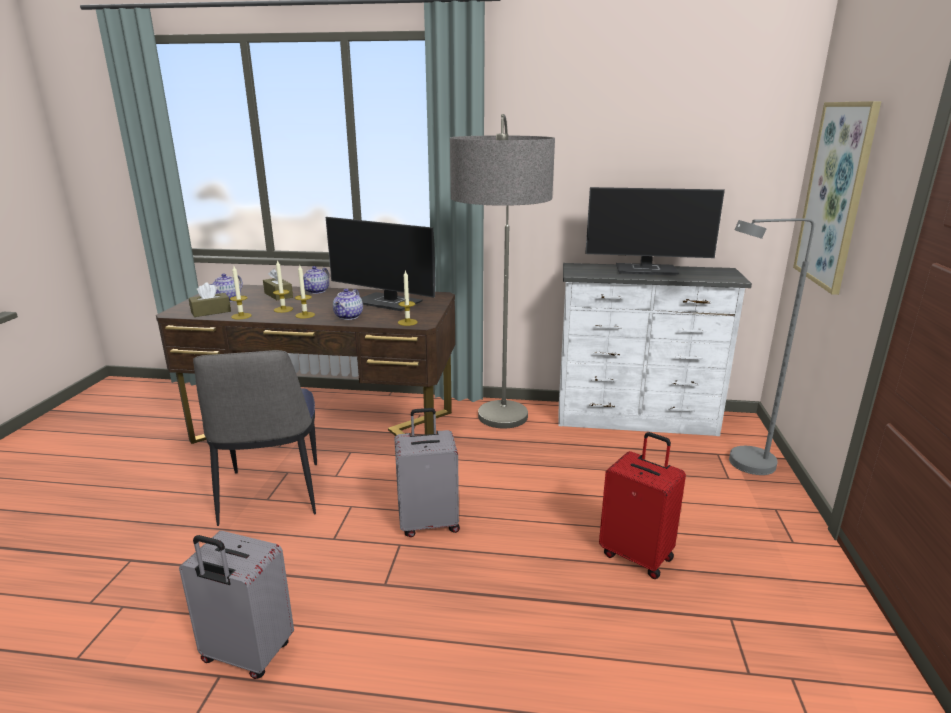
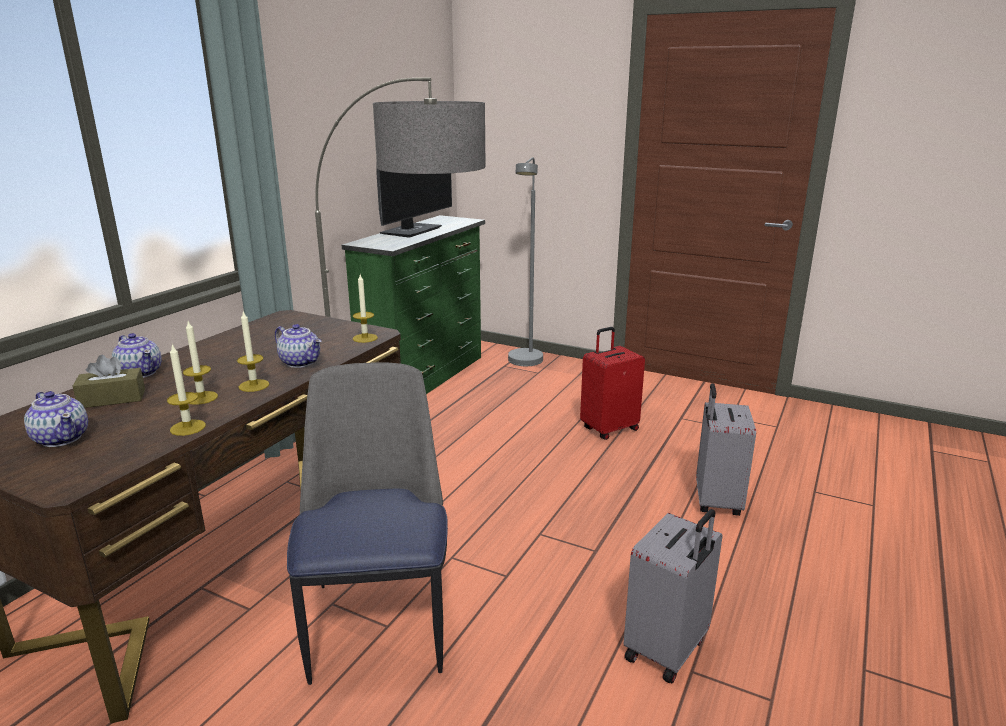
camera: 70 degrees left, 0 degrees up
brown tissue box [189,283,231,317] -> none
chair [193,350,317,526] -> chair turned 105 degrees counterclockwise [287,362,448,685]
monitor [326,217,435,311] -> none
grey suitcase [394,408,460,537] -> grey suitcase moved to [696,383,756,516]
white dresser [558,263,752,436] -> green dresser [342,215,485,394]
picture [793,101,881,295] -> none

